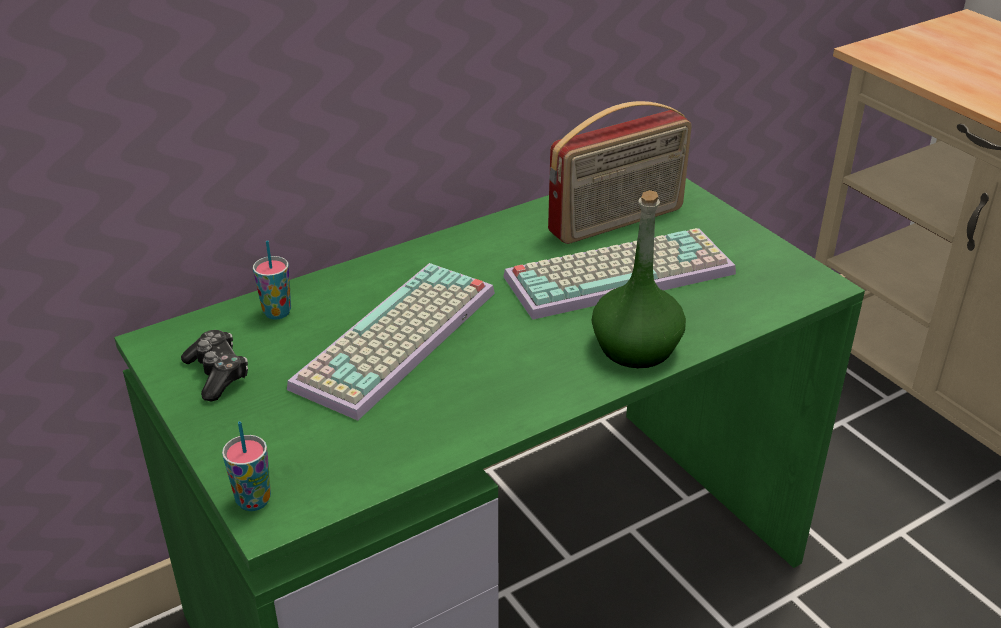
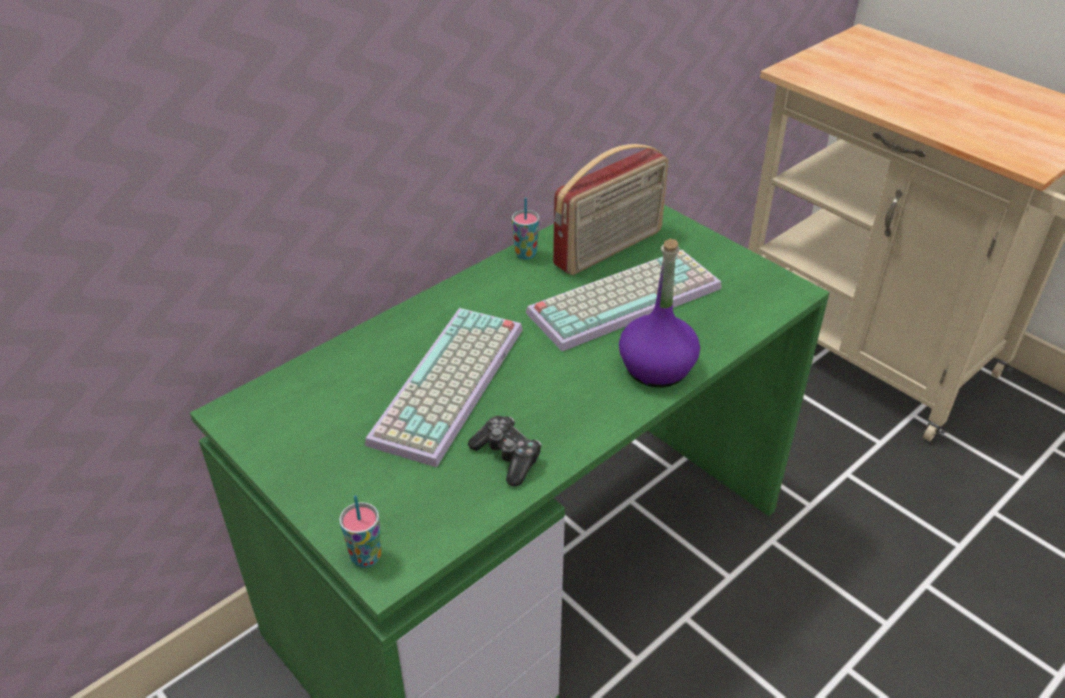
camera: 10 degrees left, 5 degrees up
game controller [181,330,248,402] -> game controller moved to [468,416,542,486]
cup [253,240,291,320] -> cup moved to [512,197,539,260]
green bottle [592,190,686,368] -> purple bottle [619,239,700,387]

